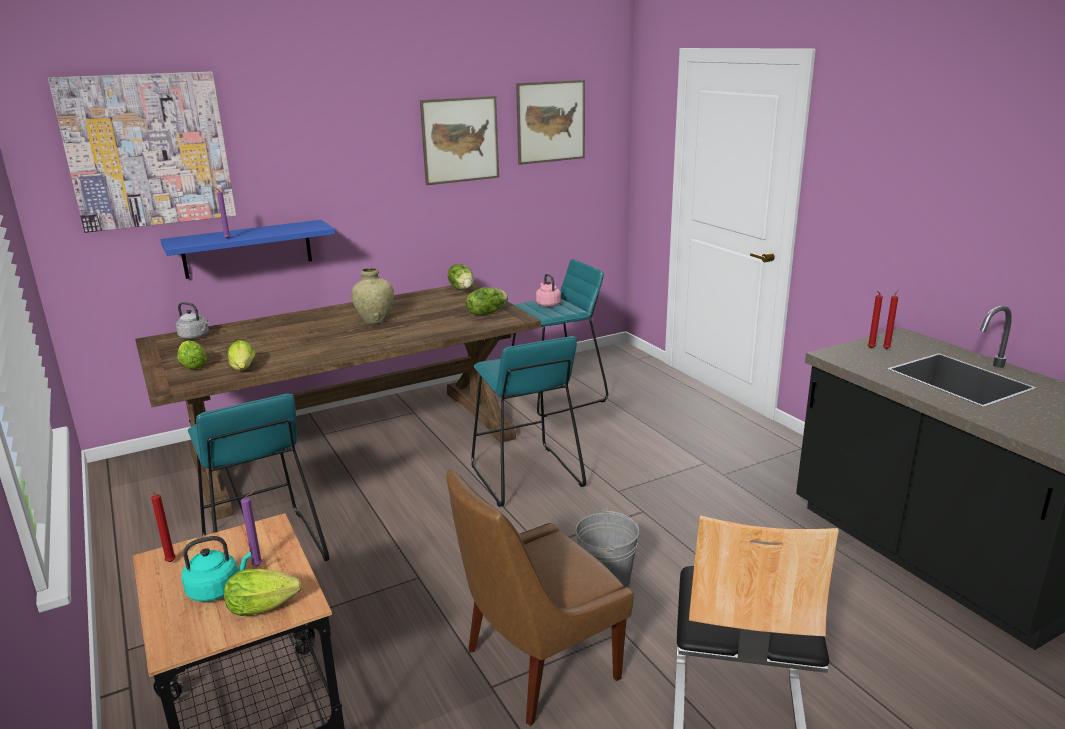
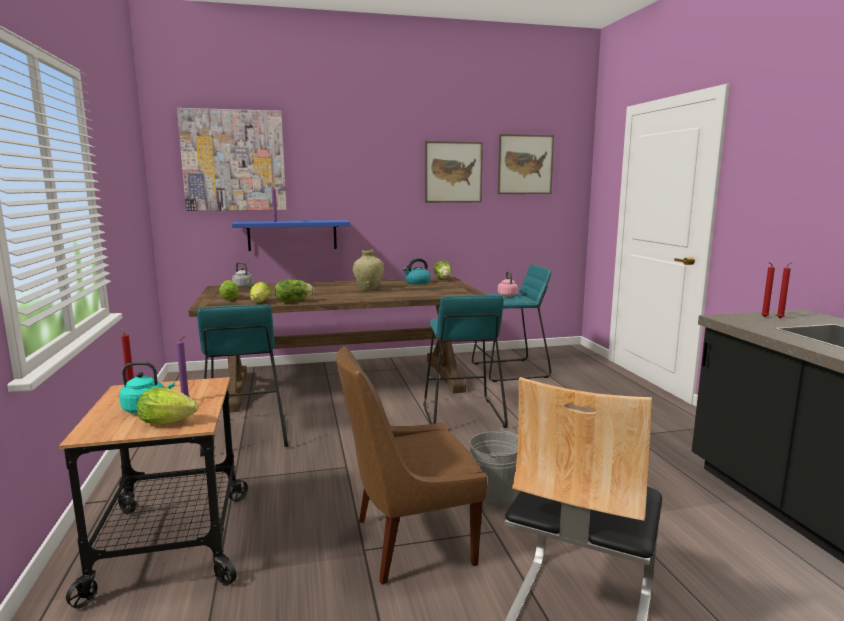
camera: 15 degrees right, 10 degrees down
lettuce [466,287,508,315] -> lettuce moved to [274,279,314,302]
none -> kettle [403,258,431,285]

